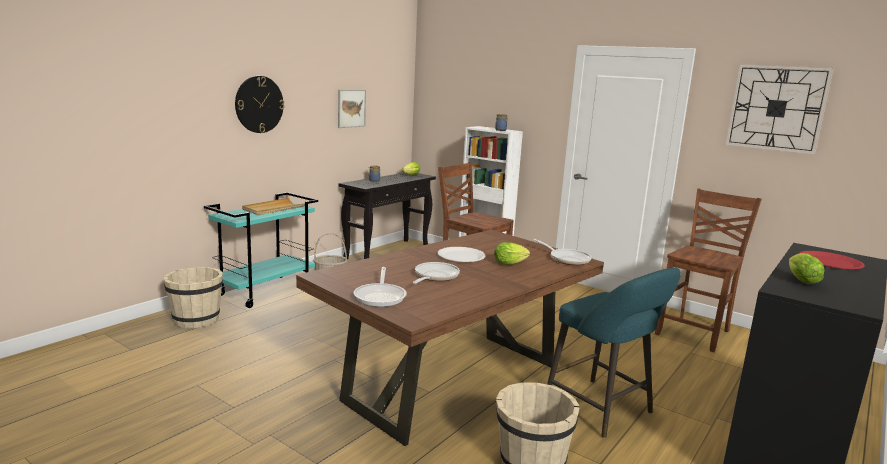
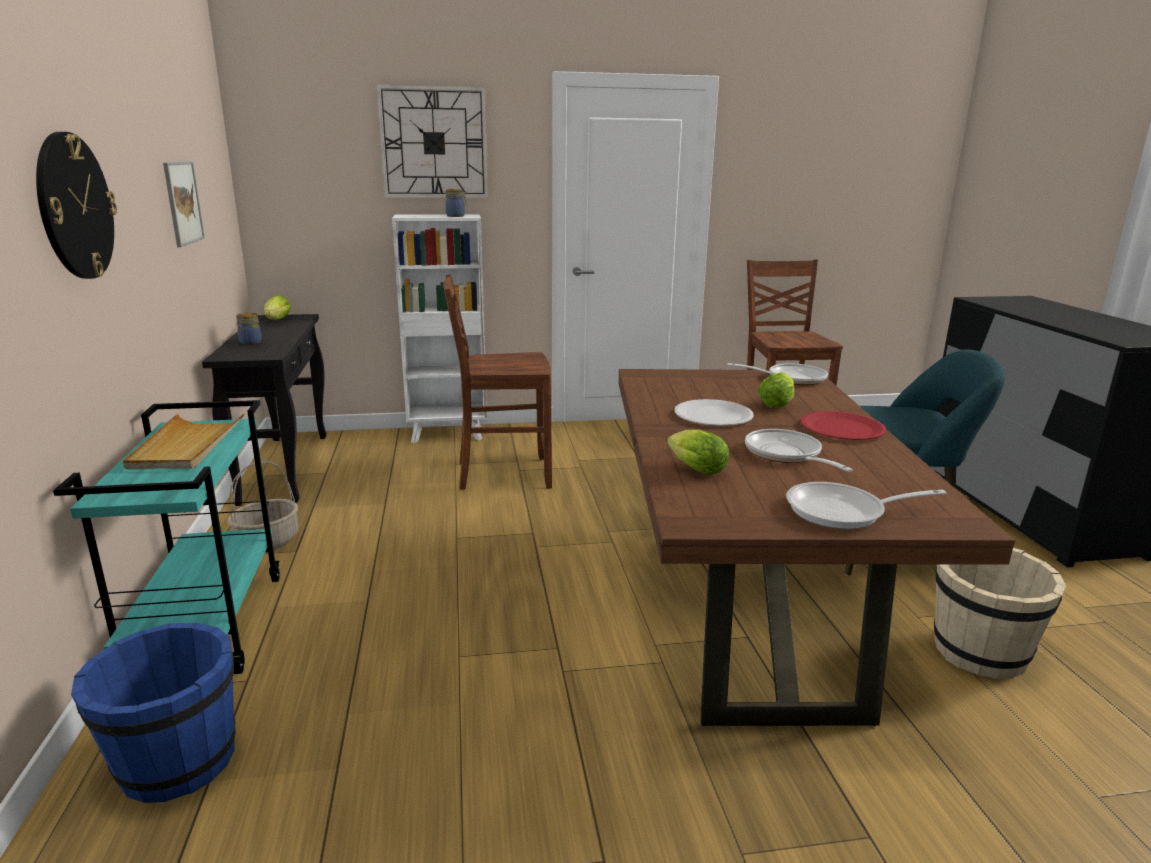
camera: 45 degrees left, 5 degrees up
beige bucket [163,267,223,328] -> blue bucket [71,623,235,803]
frying pan [354,267,407,307] -> frying pan turned 135 degrees clockwise [786,482,946,529]
wall clock [725,64,834,155] -> wall clock moved to [376,85,488,198]
lettuce [789,253,824,284] -> lettuce moved to [667,430,729,475]
red plate [798,251,865,269] -> red plate moved to [801,411,887,440]

